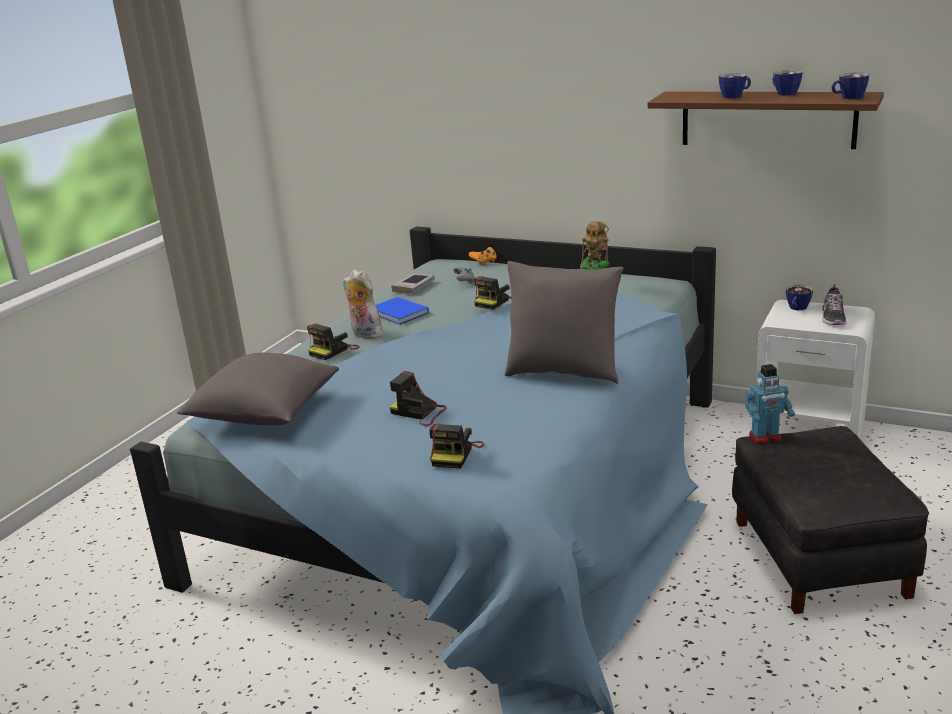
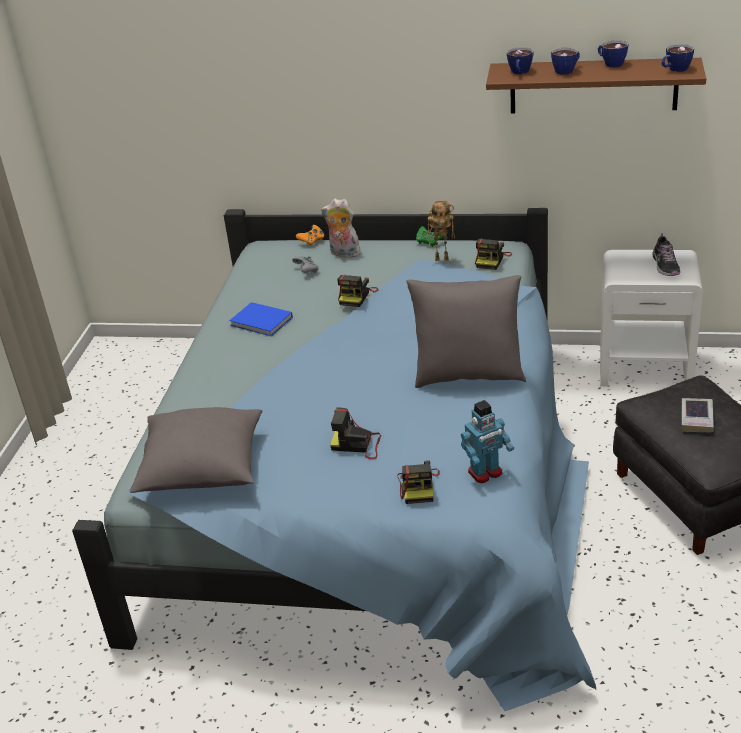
camera: 15 degrees left, 10 degrees up
camera [307,324,360,360] -> camera moved to [475,239,512,270]
plush toy [343,270,384,339] -> plush toy moved to [321,199,361,258]
book [391,274,435,293] -> book moved to [682,398,714,432]
toy robot [745,364,795,444] -> toy robot moved to [461,400,514,483]
cup [786,284,813,310] -> cup moved to [507,47,534,74]

